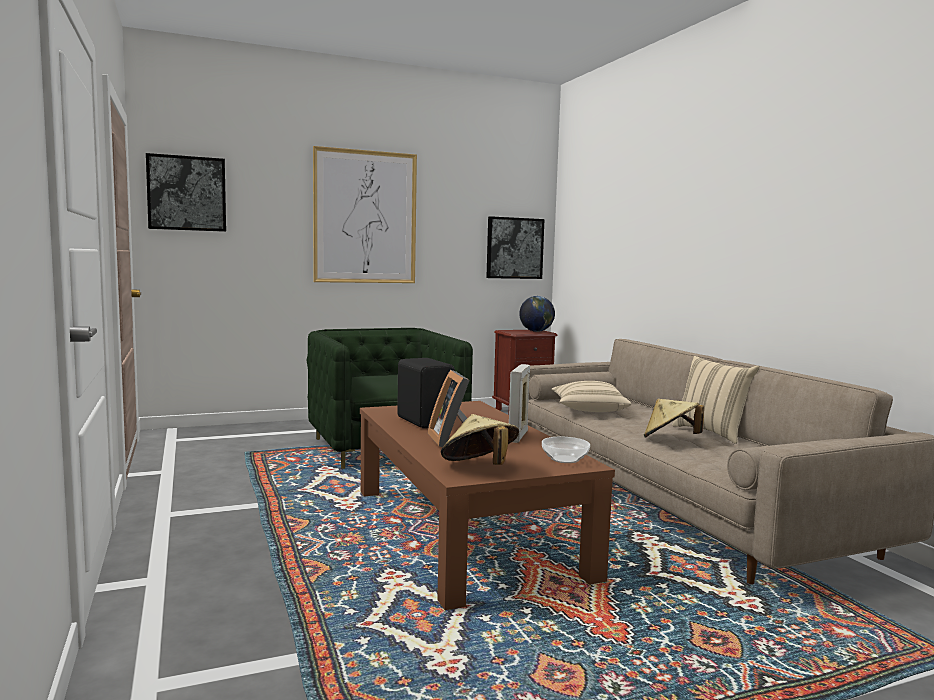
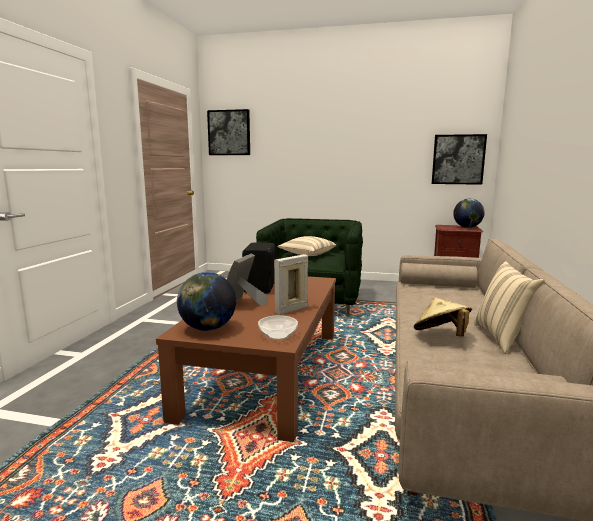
camera: 35 degrees right, 5 degrees up
picture [313,146,417,283] -> none
beige hat [441,414,519,465] -> globe [177,272,236,331]
beige pillow [552,381,631,412] -> beige pillow moved to [277,236,336,256]

